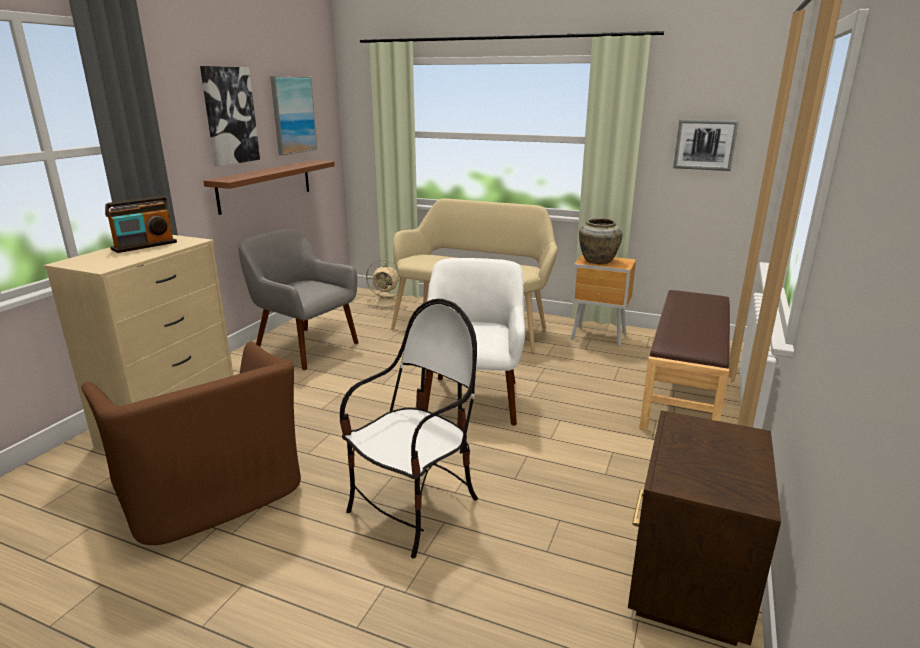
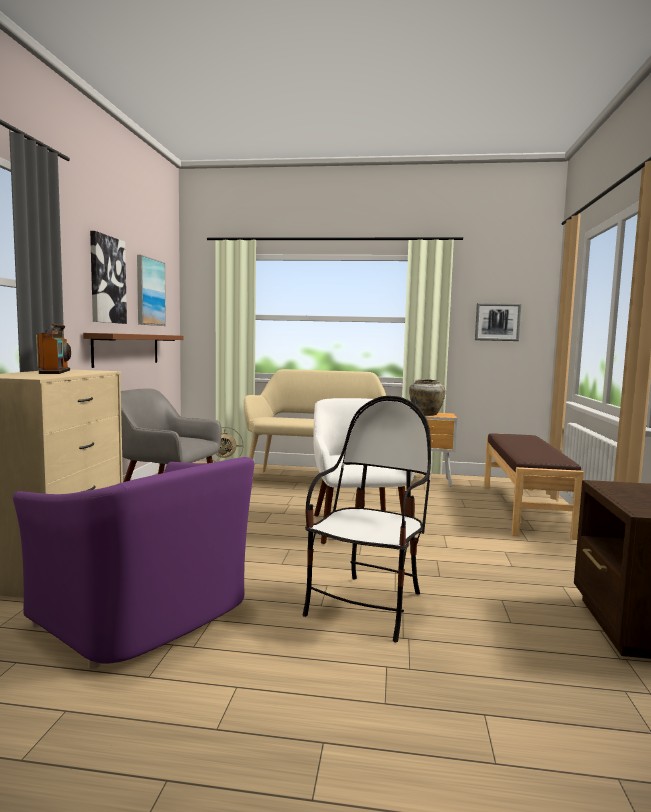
camera: 15 degrees left, 15 degrees down
brown armchair [81,342,301,545] -> purple armchair [13,457,254,669]
radio [105,196,177,253] -> radio turned 45 degrees counterclockwise [36,323,71,374]

